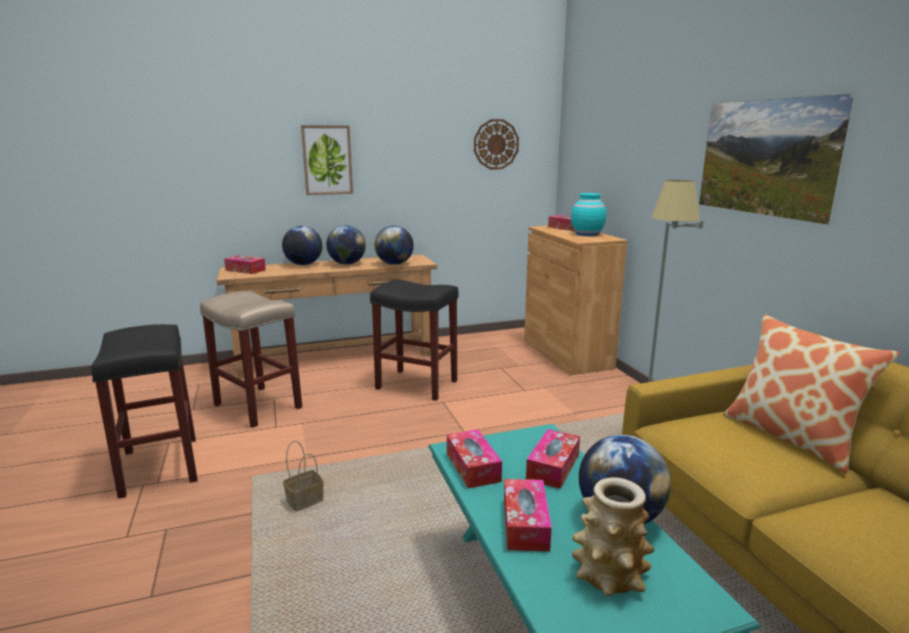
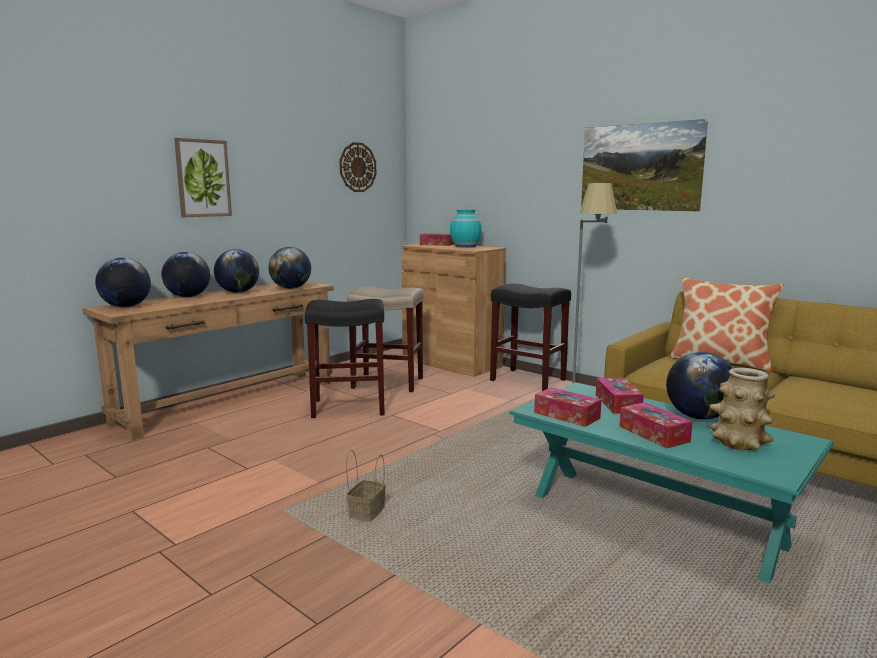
camera: 30 degrees left, 5 degrees down
black stool [91,324,198,499] -> black stool moved to [490,284,571,391]
beige stool [200,291,302,428] -> beige stool moved to [347,286,424,392]
tissue box [224,255,266,274] -> globe [95,258,151,307]

